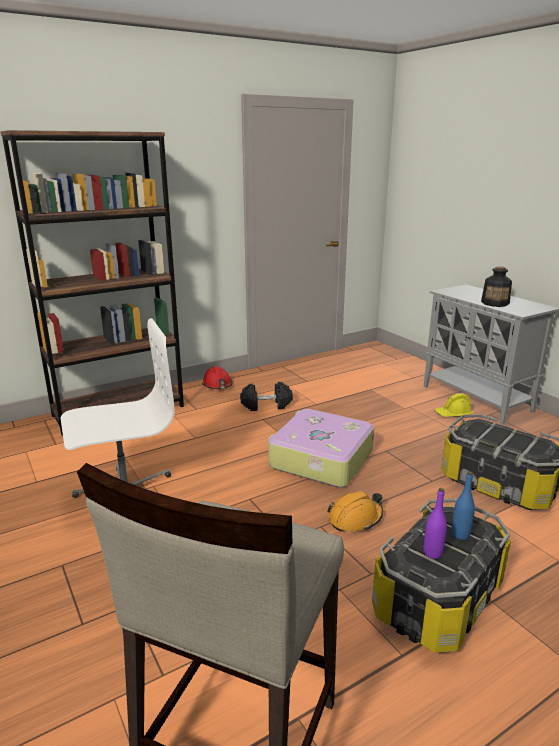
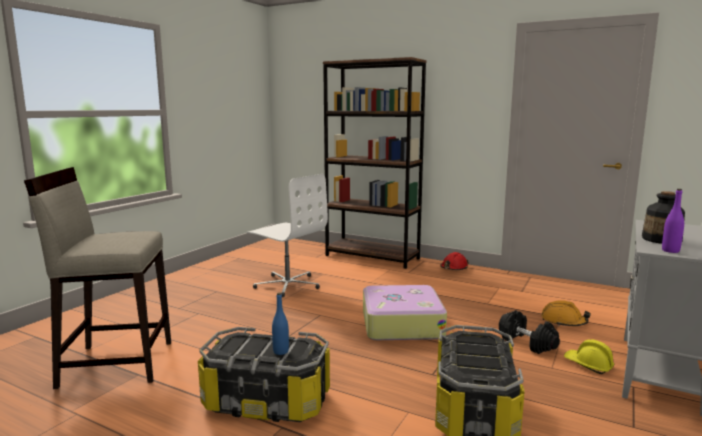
camera: 60 degrees right, 10 degrees down
black dumbbell [240,382,293,411] -> black dumbbell moved to [499,310,560,354]
orange hard hat [327,491,383,531] -> orange hard hat moved to [541,300,591,326]
purple bottle [423,488,447,559] -> purple bottle moved to [662,189,684,253]

